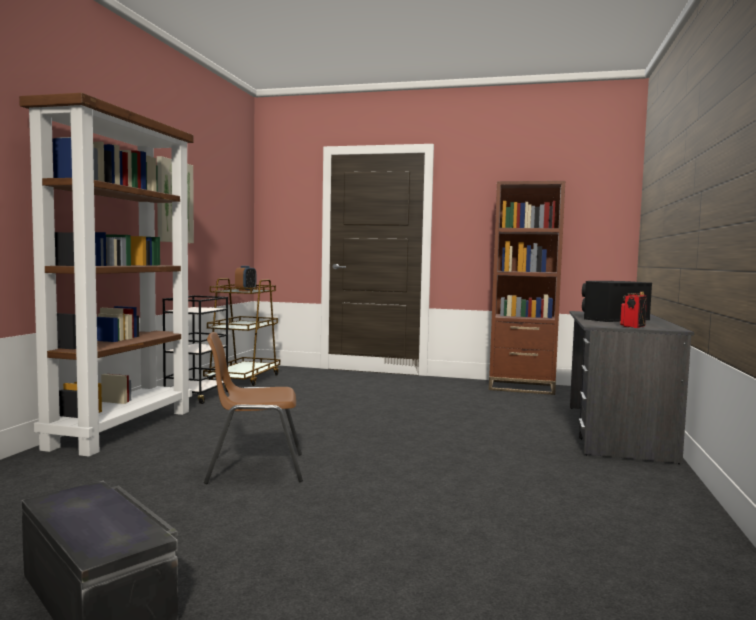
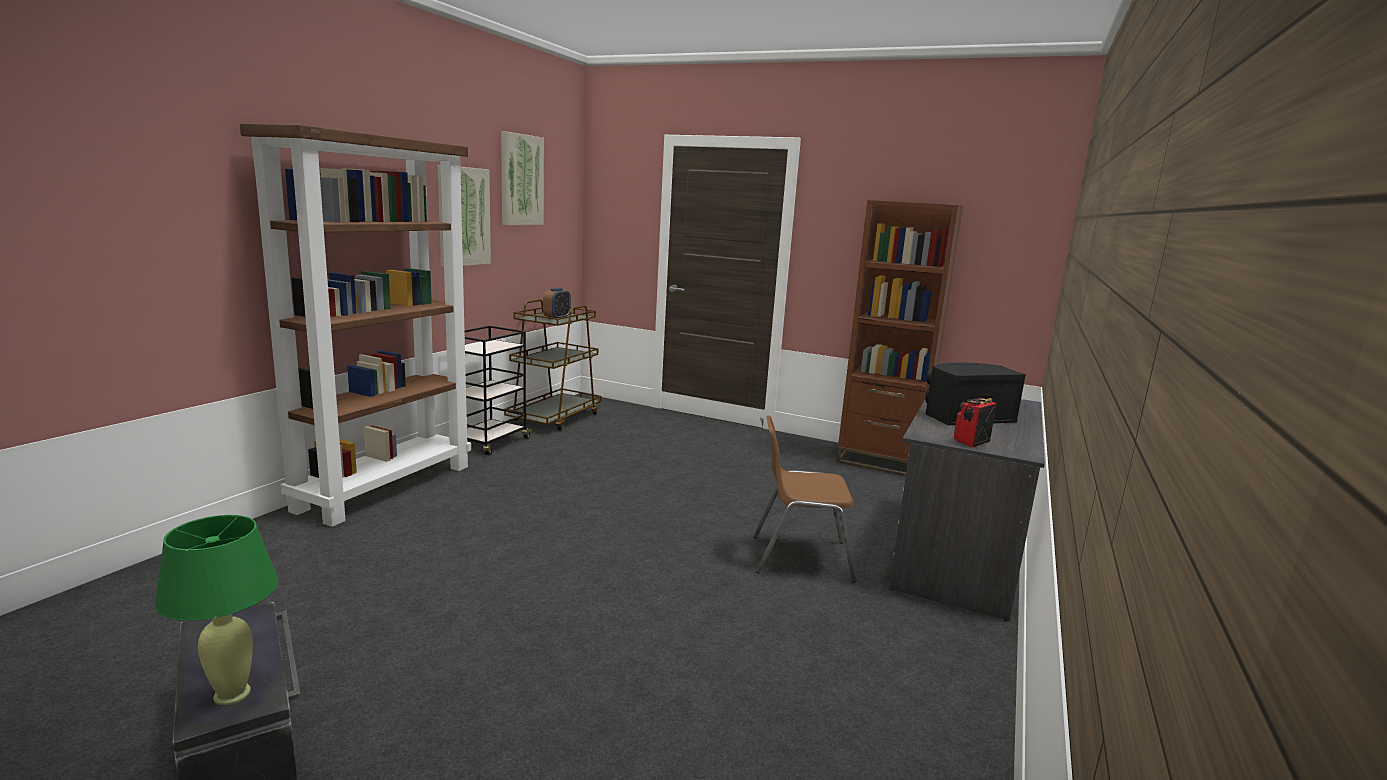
camera: 10 degrees right, 10 degrees up
brown chair [204,332,303,484] -> brown chair moved to [753,415,856,583]
none -> green table lamp [155,515,278,705]
none -> picture [501,131,544,225]

